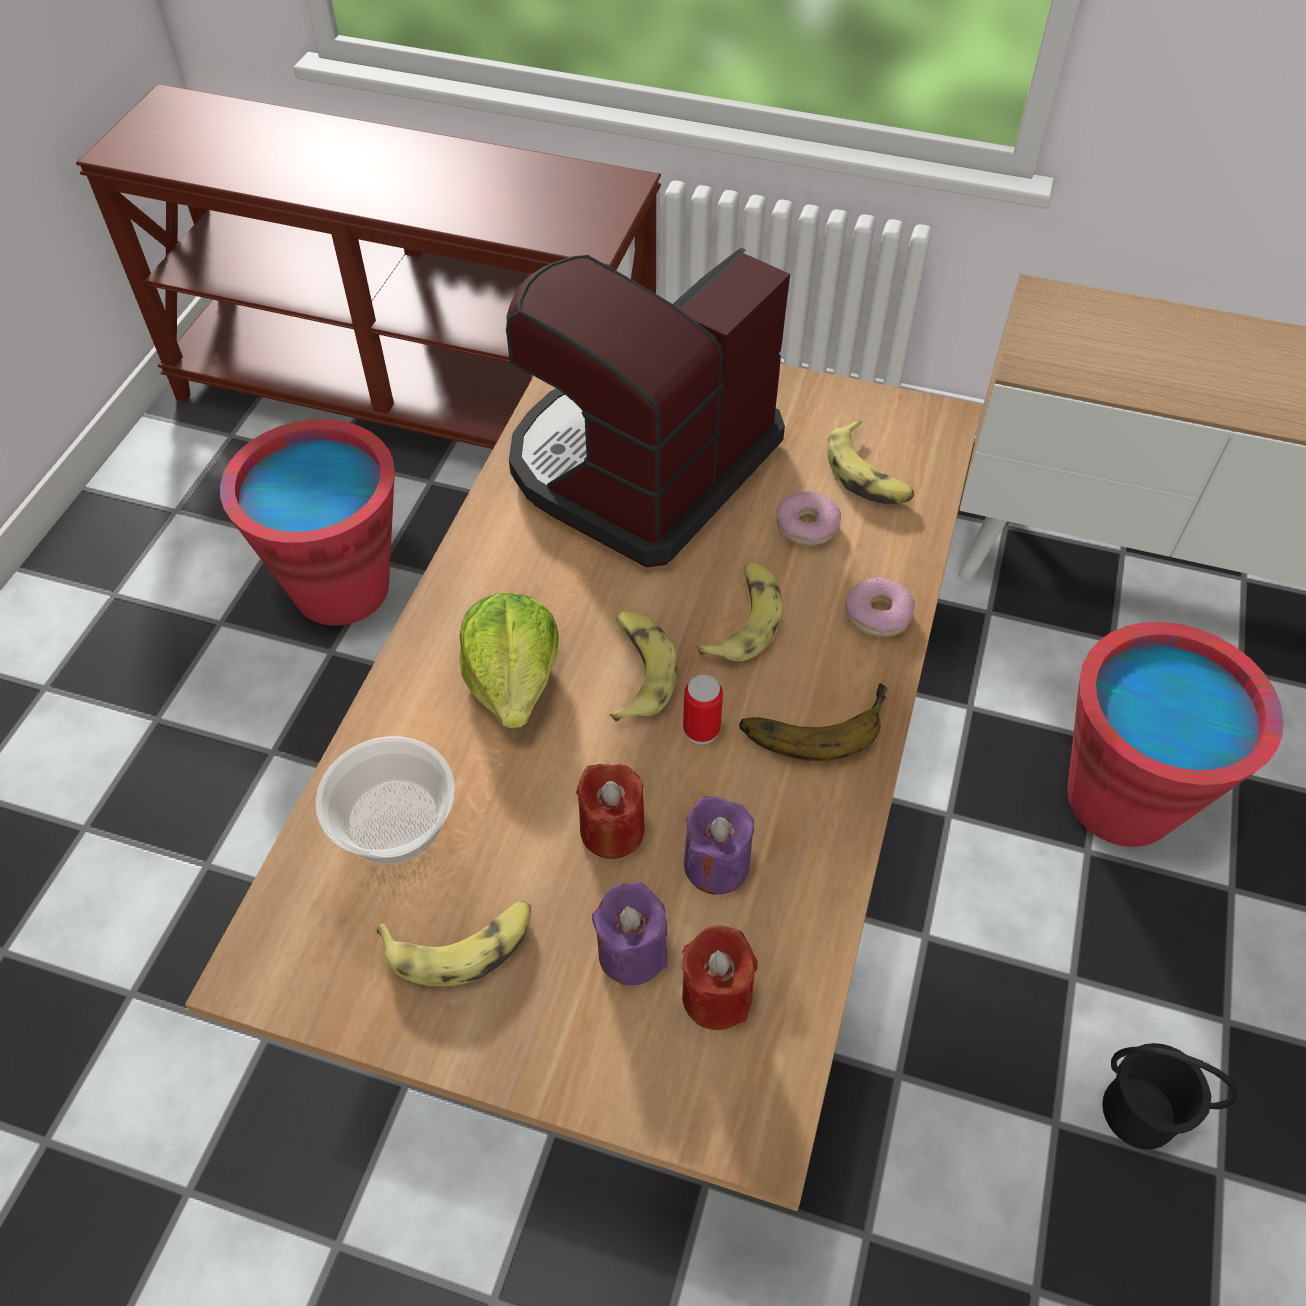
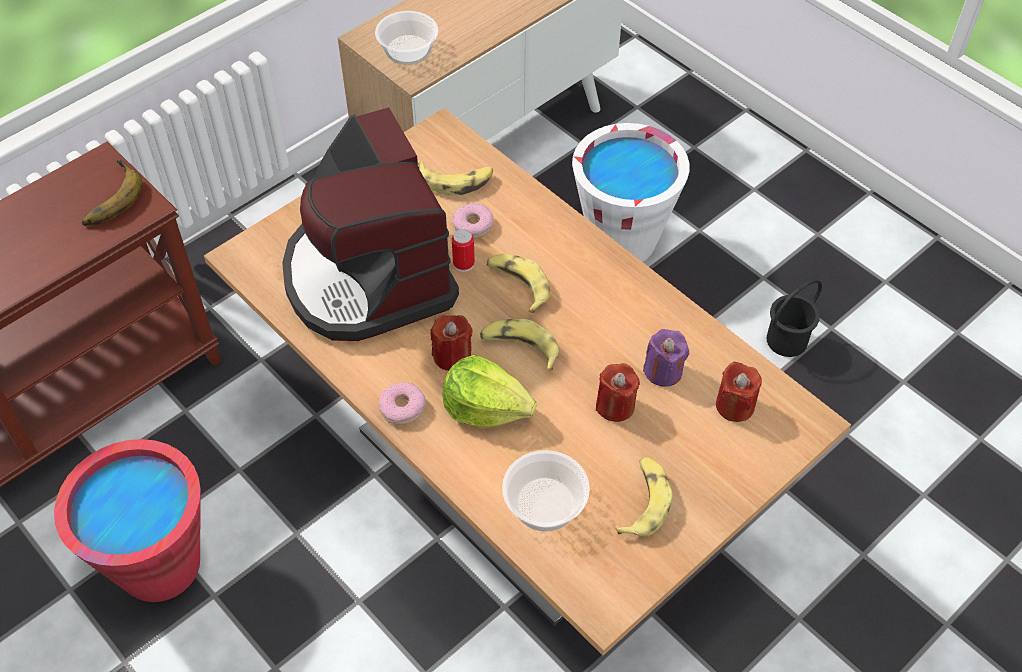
camera: 60 degrees left, 0 degrees up
purple candle [592,882,668,985] -> none
can [683,675,723,744] -> can moved to [452,229,475,272]
banana [739,683,888,761] -> banana moved to [81,158,142,226]
donut [845,577,915,637] -> donut moved to [379,382,426,425]
red bucket [1067,622,1284,847] -> white bucket [572,123,689,262]
none -> bowl [375,11,438,65]
none -> red candle [431,315,473,371]

